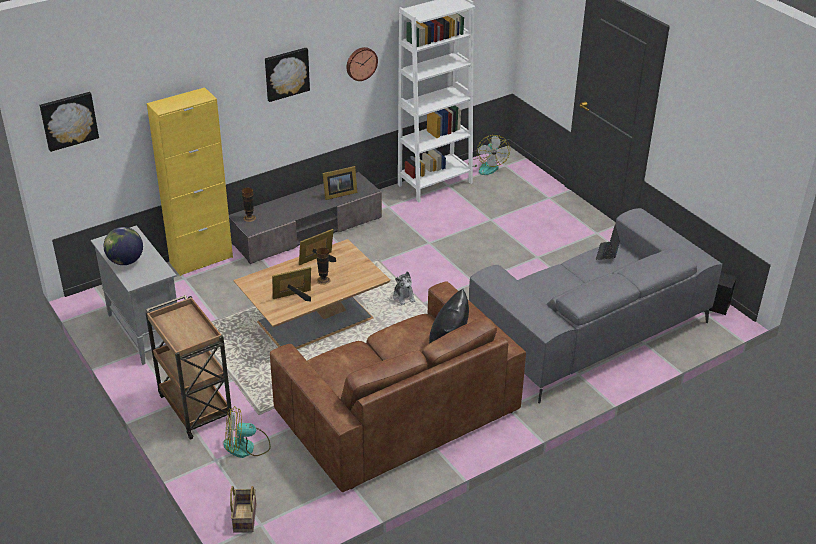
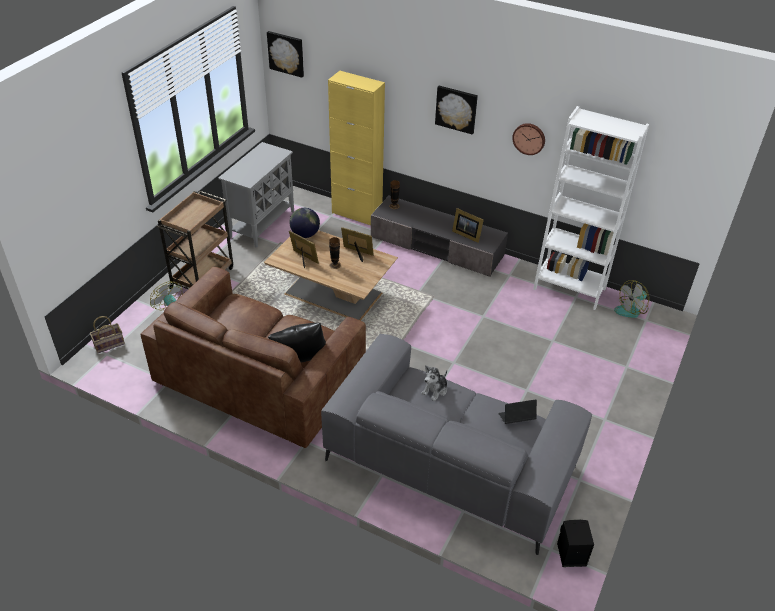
camera: 60 degrees right, 5 degrees up
globe [104,227,143,265] -> globe moved to [289,208,320,238]
plush toy [393,271,415,305] -> plush toy moved to [421,365,447,401]

